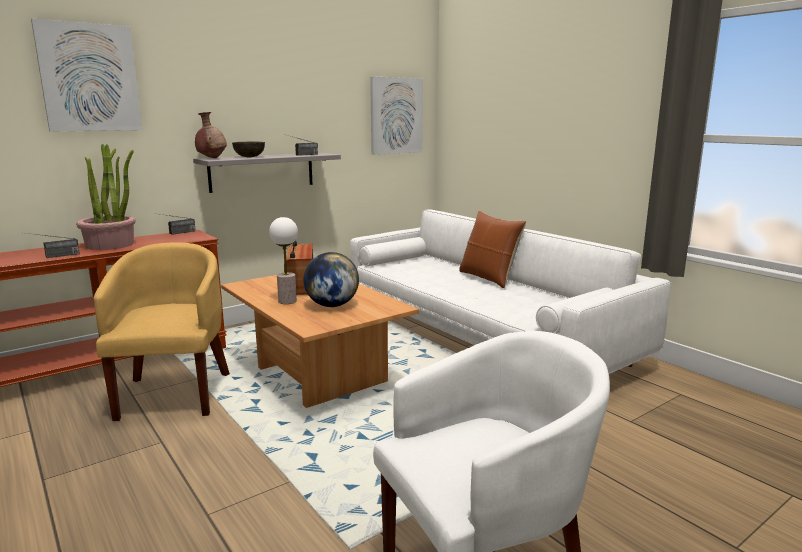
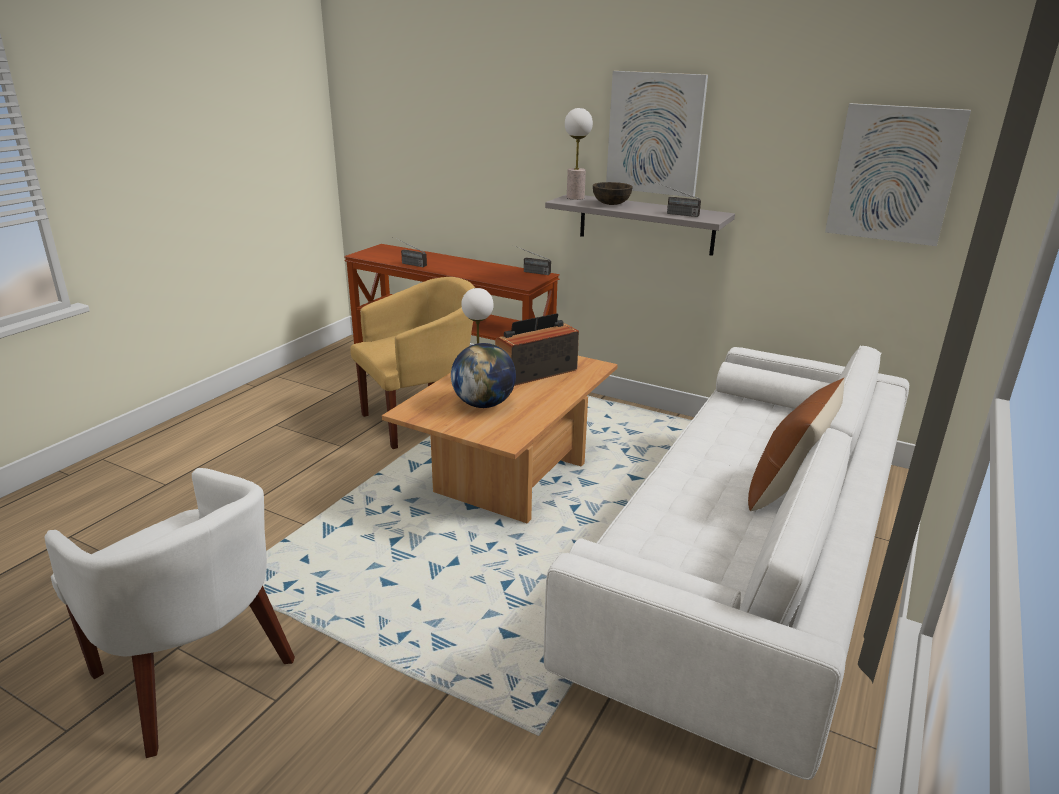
camera: 65 degrees right, 10 degrees up
picture [31,19,143,132] -> picture moved to [606,71,708,197]
potted plant [76,144,135,250] -> none
brown vase [195,112,227,158] -> table lamp [565,108,593,200]

